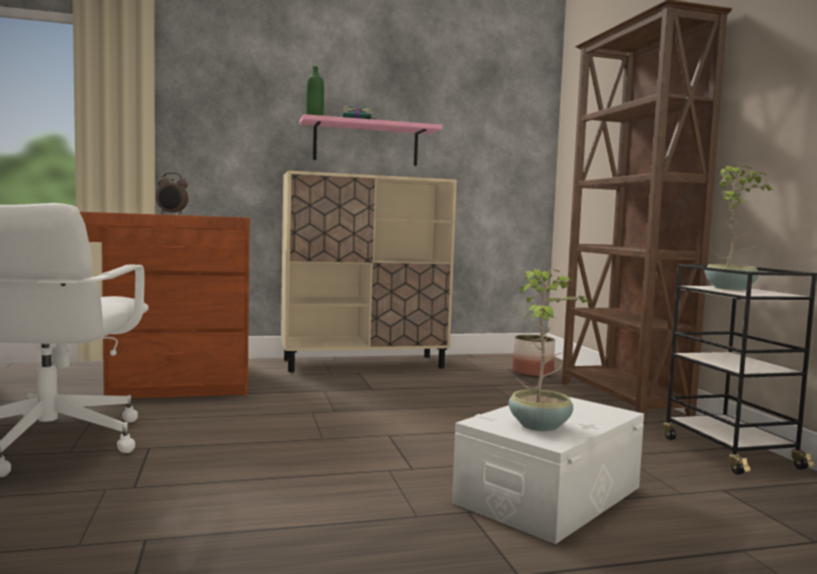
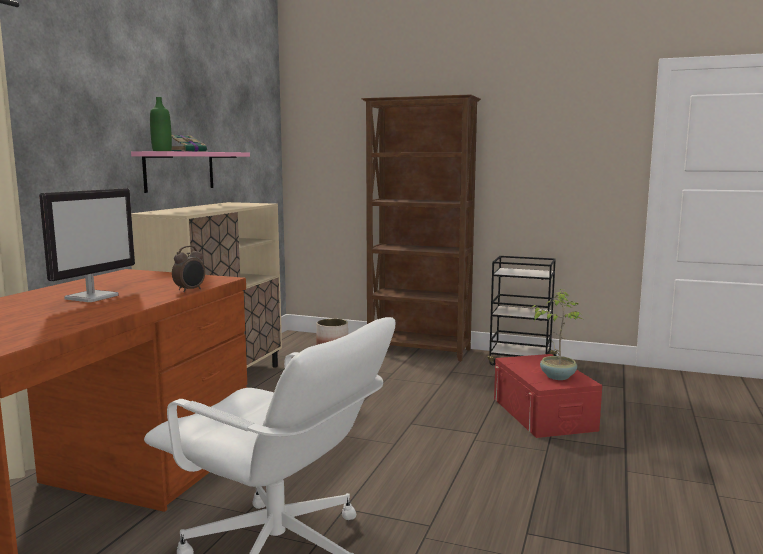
camera: 55 degrees left, 5 degrees up
white storage box [452,397,644,544] -> red storage box [494,354,602,438]
potted plant [705,166,773,290] -> none
none -> monitor [39,188,135,302]

